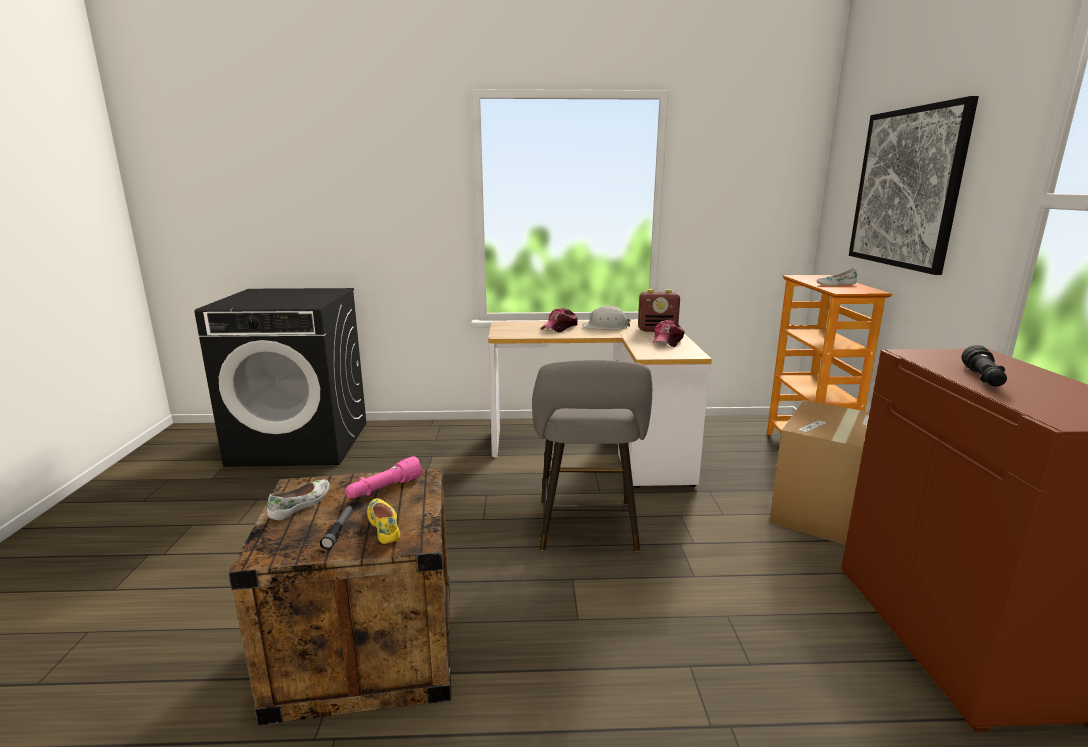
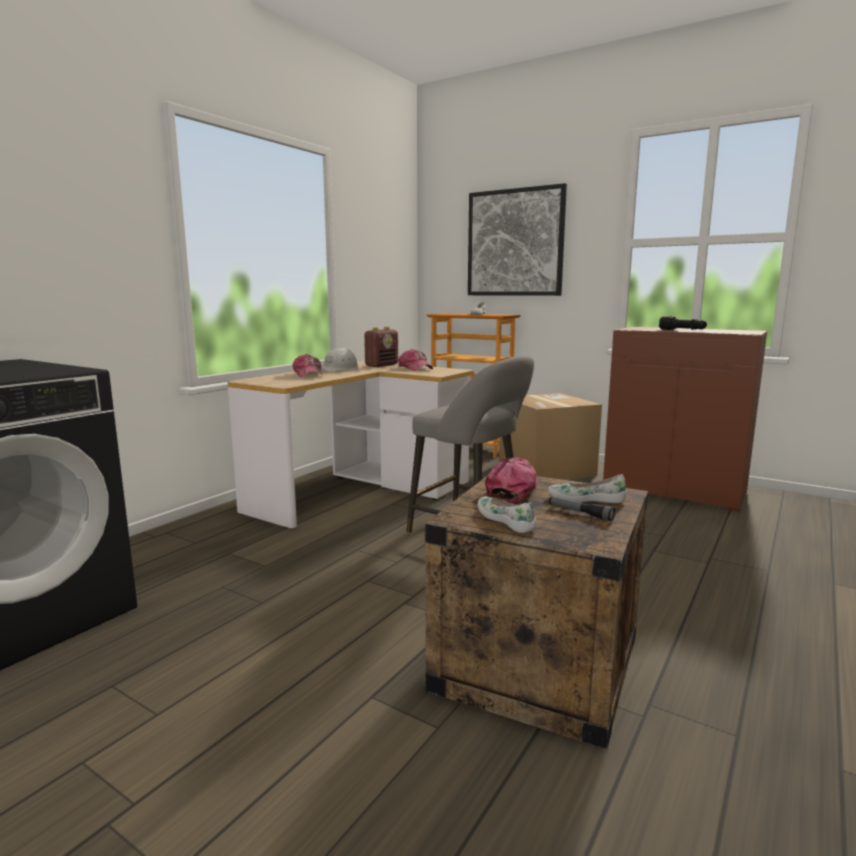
camera: 55 degrees left, 5 degrees down
pink flashlight [345,456,423,499] -> cap [485,458,538,504]
yellow shoe [367,498,400,544] -> white shoe [548,474,626,503]

